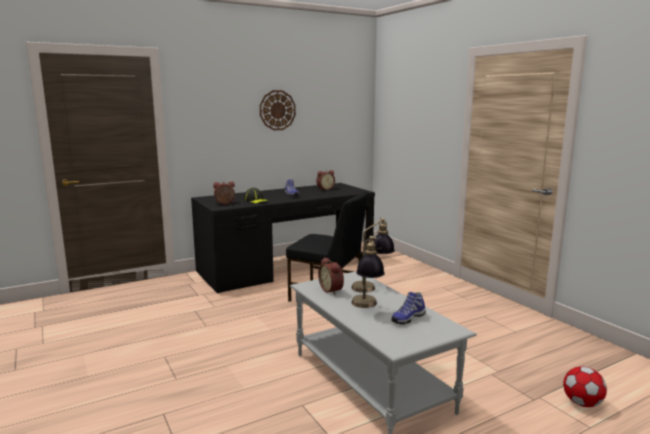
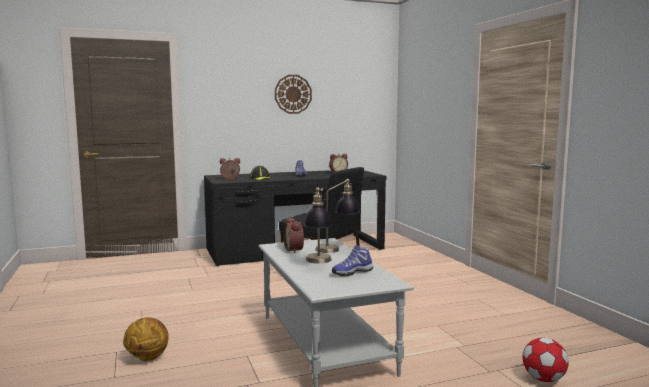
camera: 10 degrees right, 5 degrees down
none -> basketball [123,317,169,362]

